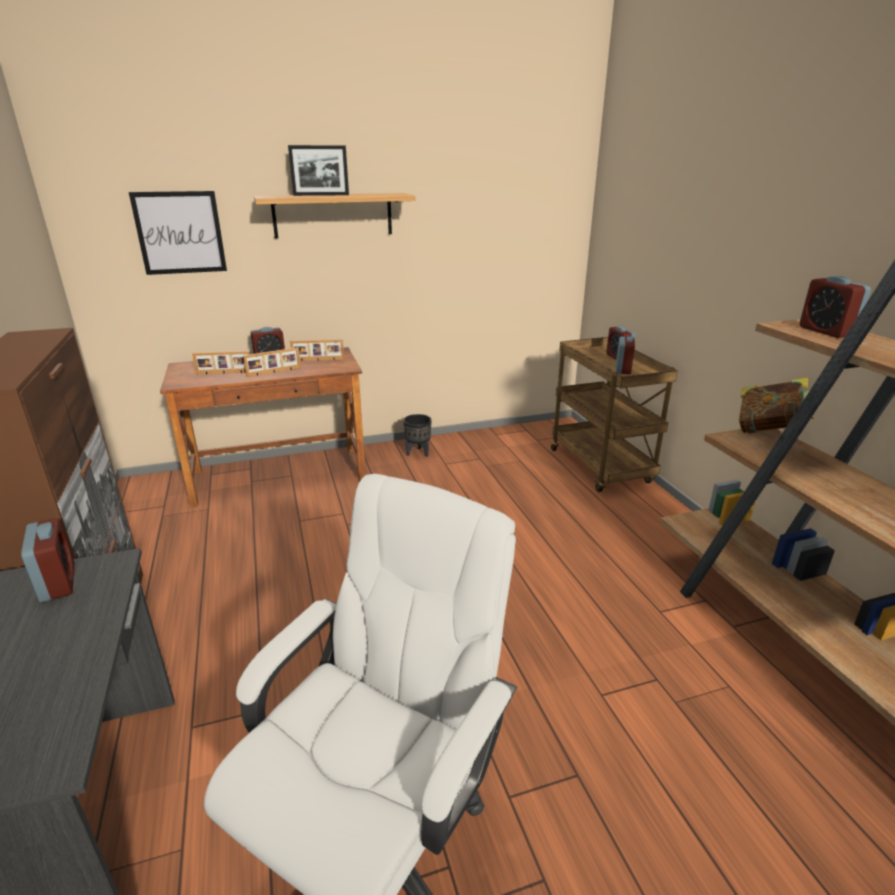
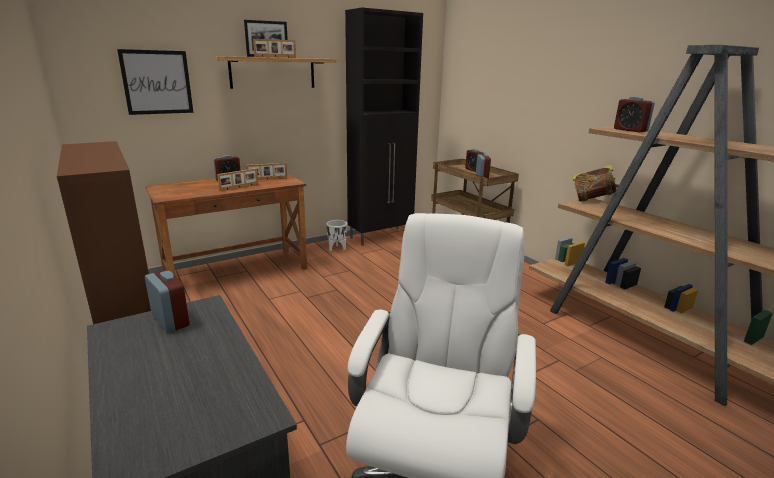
camera: 15 degrees left, 5 degrees down
picture frame [192,351,250,375] -> picture frame moved to [253,39,296,58]
black planter [403,414,431,457] -> white planter [327,220,347,251]
none -> black cabinet [345,7,423,246]

